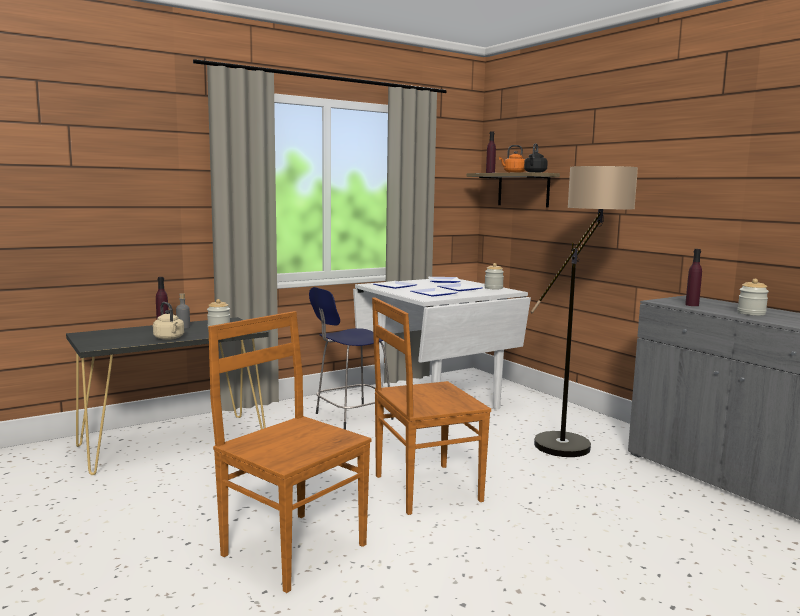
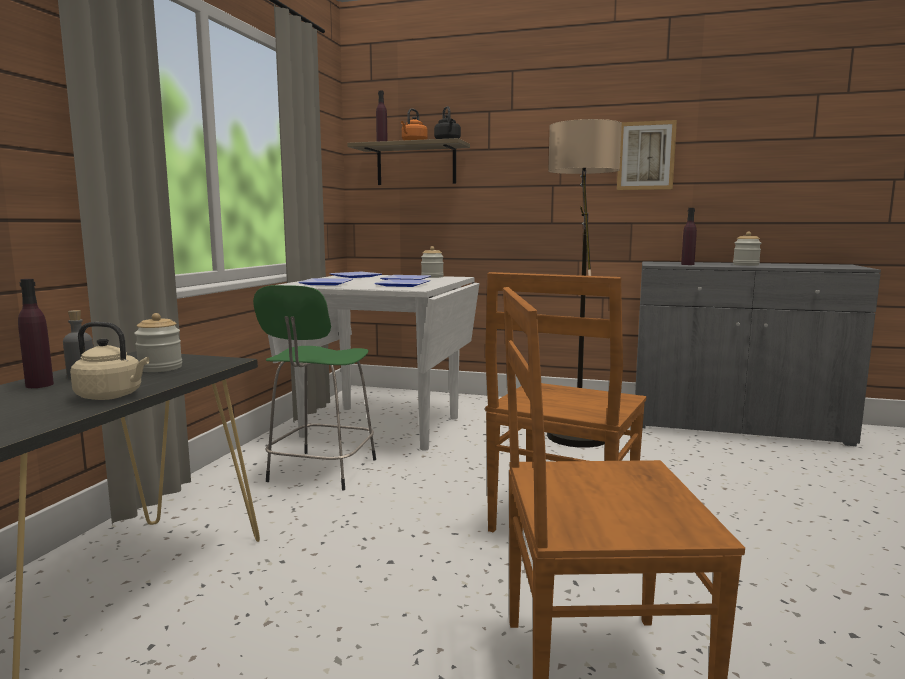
camera: 40 degrees left, 0 degrees up
blue stool [309,287,393,430] -> green stool [253,285,376,491]
none -> picture [617,120,677,190]

